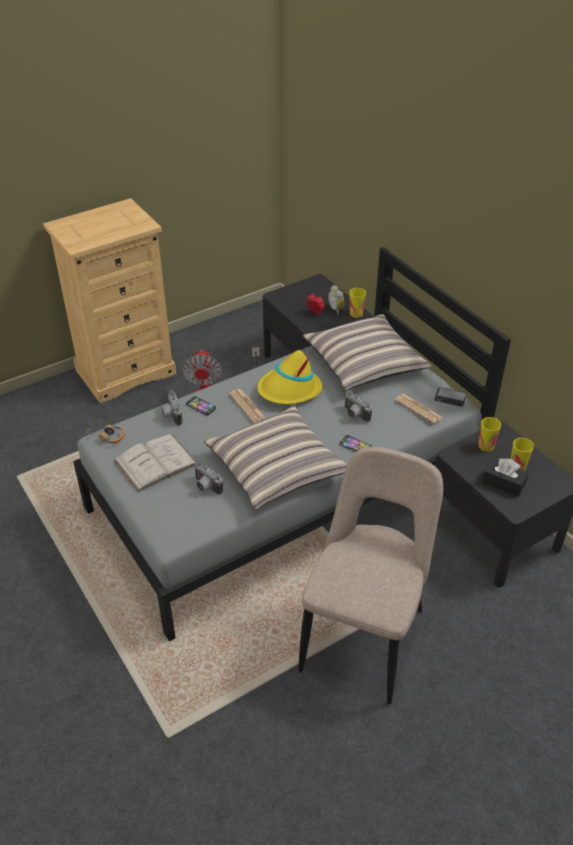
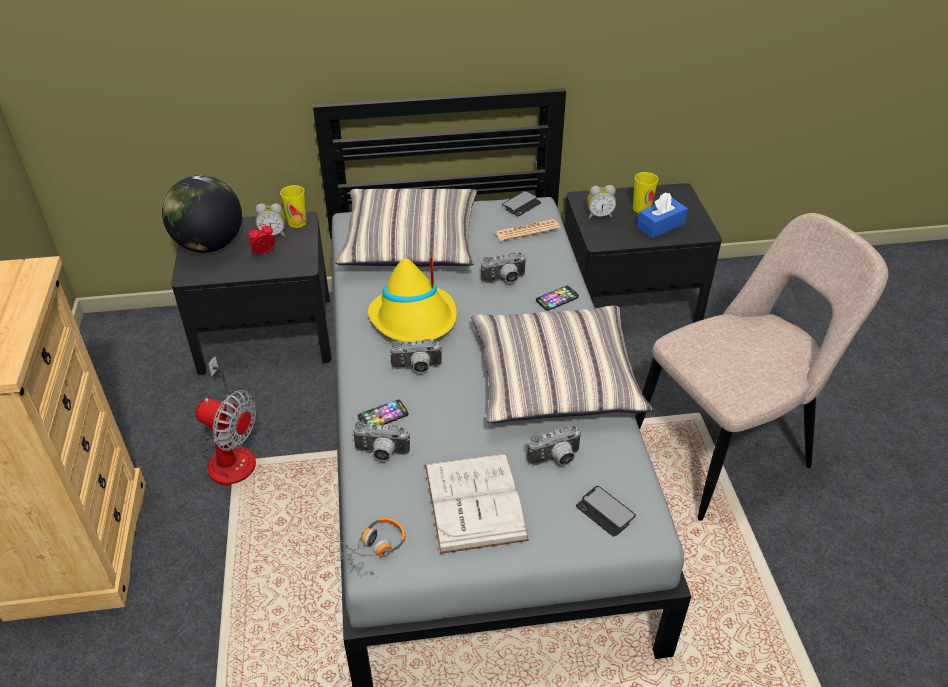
camera: 65 degrees left, 0 degrees up
newspaper [229,389,265,422] -> camera [390,339,442,373]
beige chair [298,447,443,704] -> beige chair turned 105 degrees clockwise [635,213,889,521]
cup [478,417,501,451] -> alarm clock [587,185,616,219]
black tissue box [482,458,529,497] -> blue tissue box [637,192,688,238]
none -> globe [162,175,242,253]
none -> phone [576,486,636,537]

